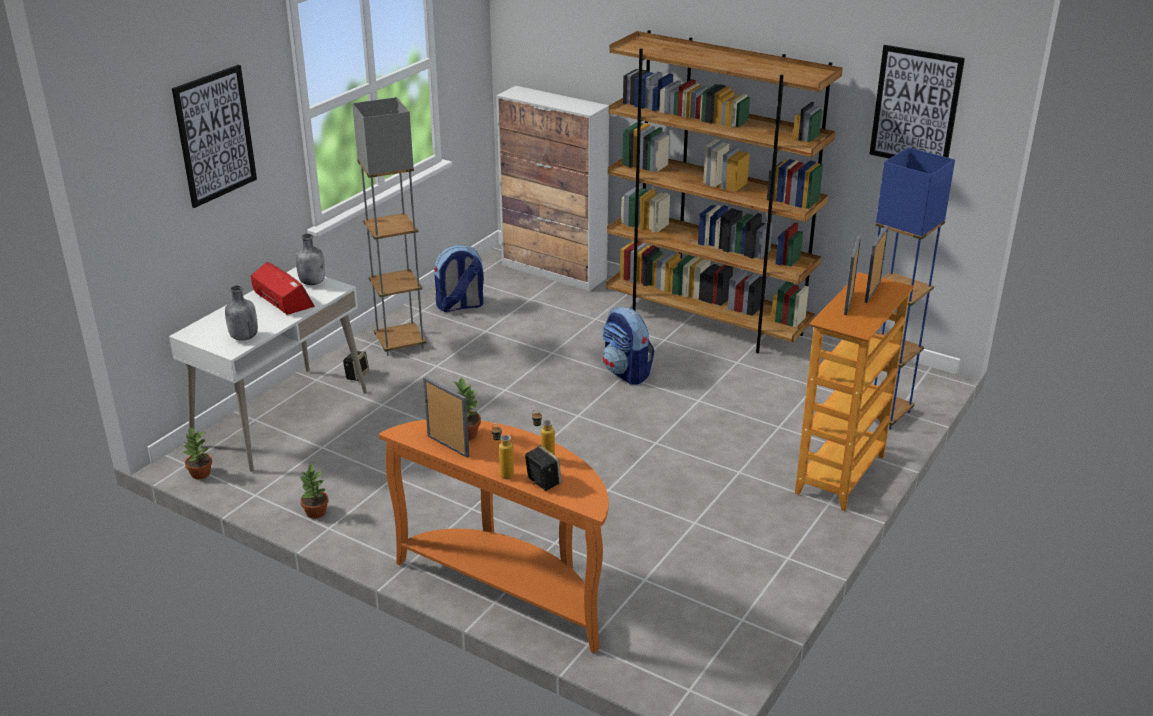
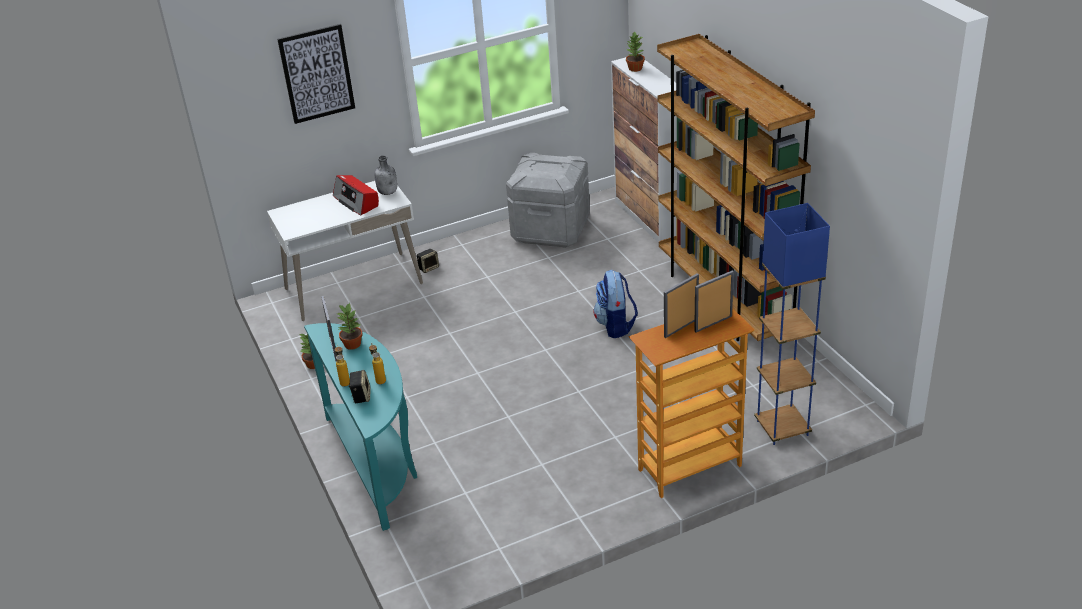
camera: 35 degrees right, 5 degrees up
potted plant [182,427,212,479] -> potted plant moved to [626,31,645,72]
grey bottle [225,285,258,341] -> none
radio [251,262,315,315] -> radio turned 150 degrees clockwise [333,175,379,216]
grey floor lamp [352,97,426,356] -> none
orange console table [378,420,609,653] -> turquoise console table [304,323,417,531]
backpack [434,245,484,312] -> grey storage box [506,153,590,248]
picture [869,45,965,159] -> none

